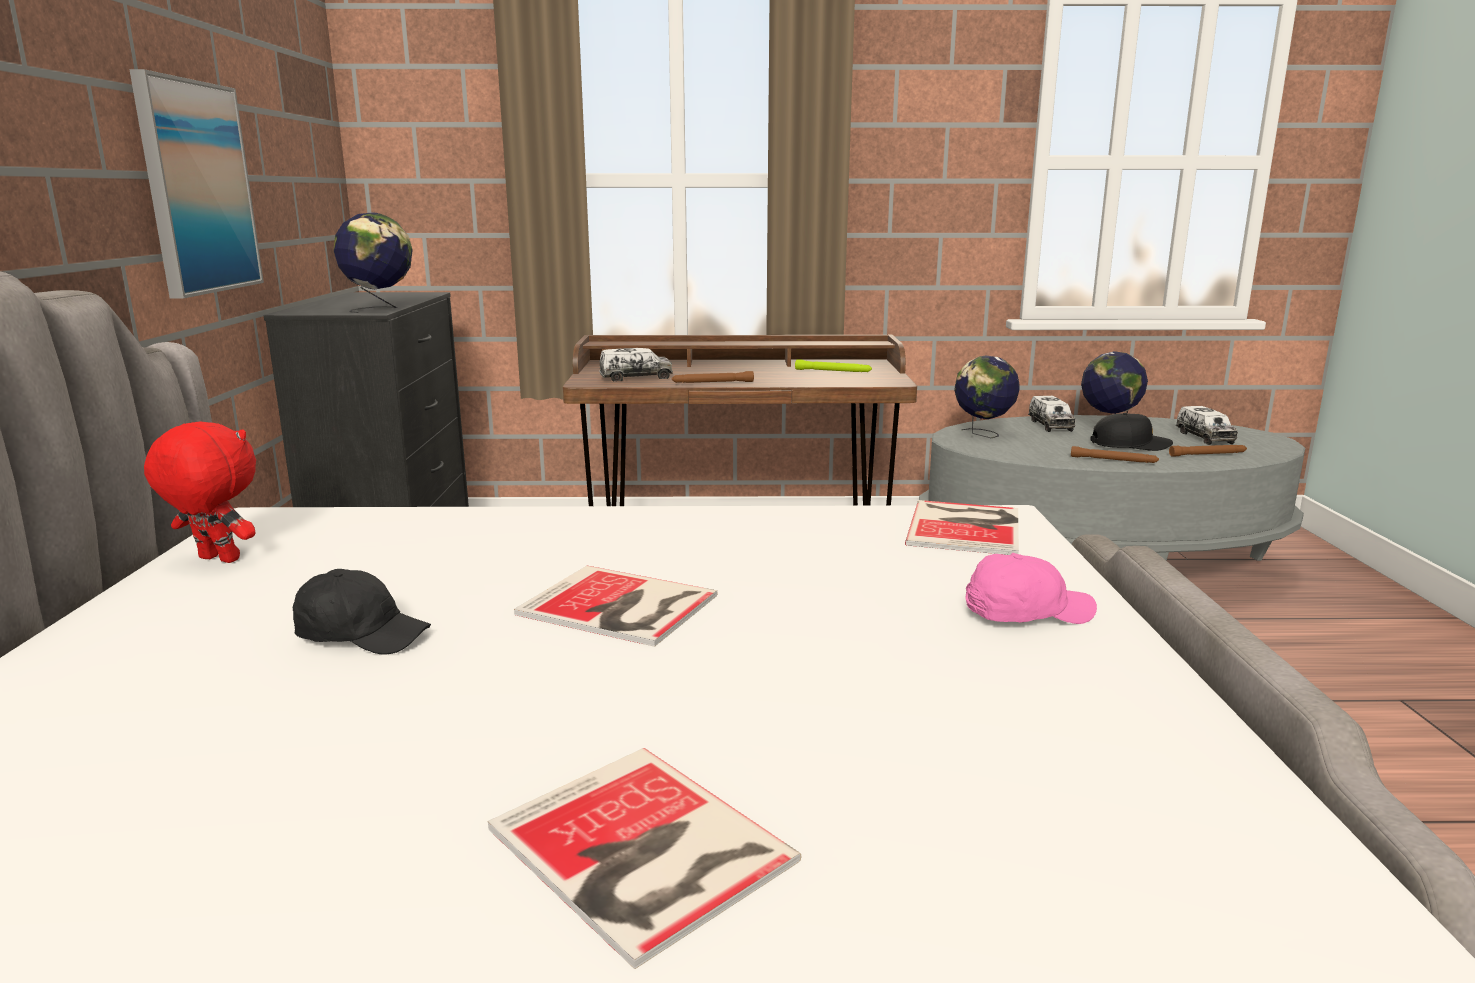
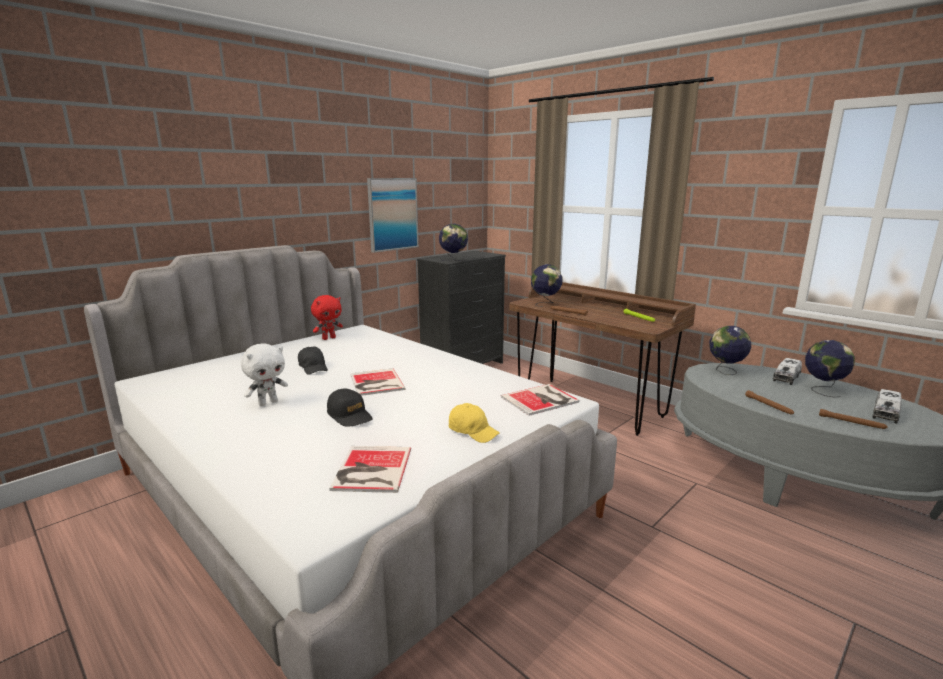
camera: 45 degrees right, 0 degrees up
red plush toy [144,421,256,563] -> red plush toy turned 75 degrees clockwise [311,295,343,340]
book [488,748,801,969] -> book moved to [329,446,411,493]
toy truck [599,348,673,381] -> globe [531,264,563,307]
pink cap [966,553,1097,624] -> yellow cap [449,403,500,443]
black cap [1090,413,1173,451] -> black cap moved to [327,389,373,427]
none -> white plush toy [241,343,288,406]

